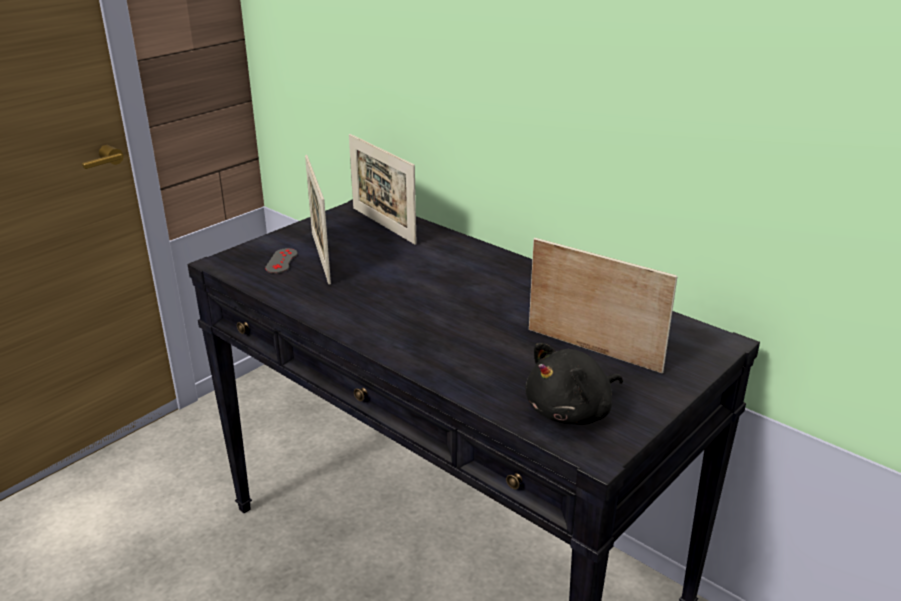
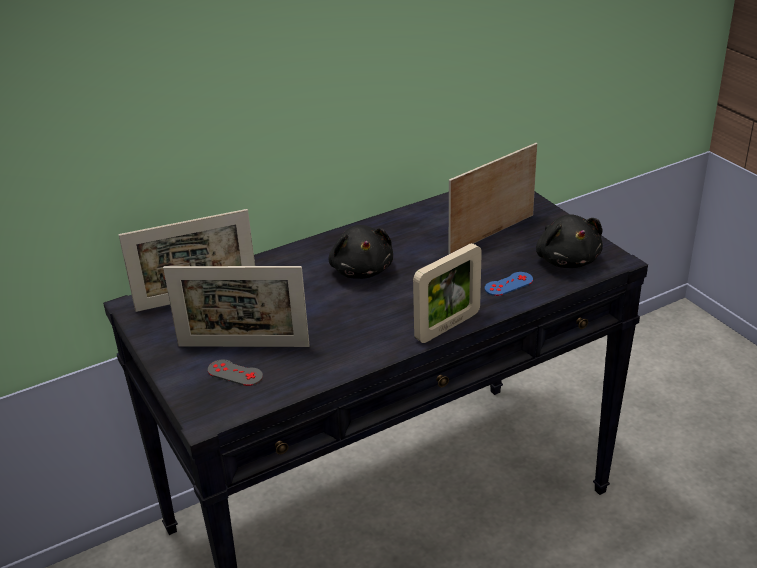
camera: 70 degrees left, 5 degrees up
none -> black plush toy [329,225,393,279]
none -> picture frame [413,243,482,343]
none -> blue game controller [485,272,533,296]

